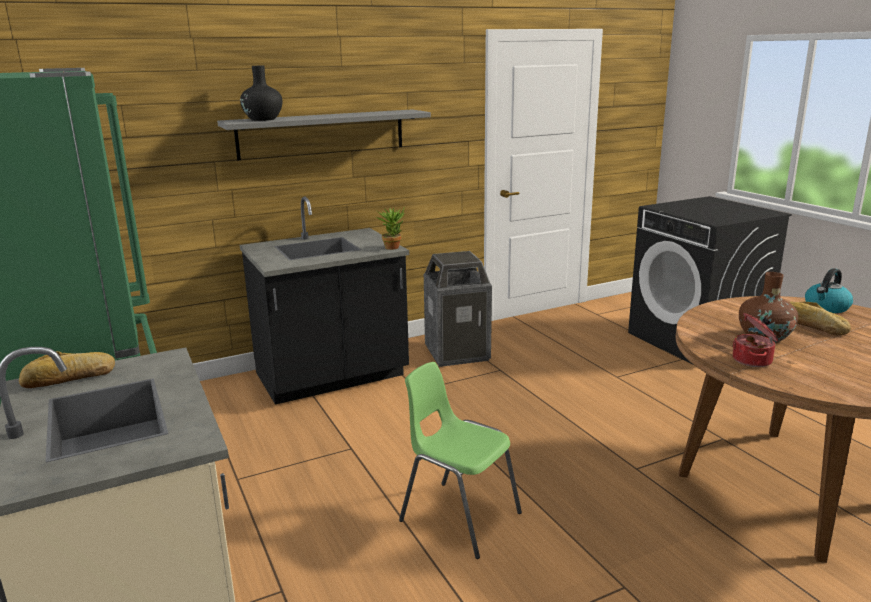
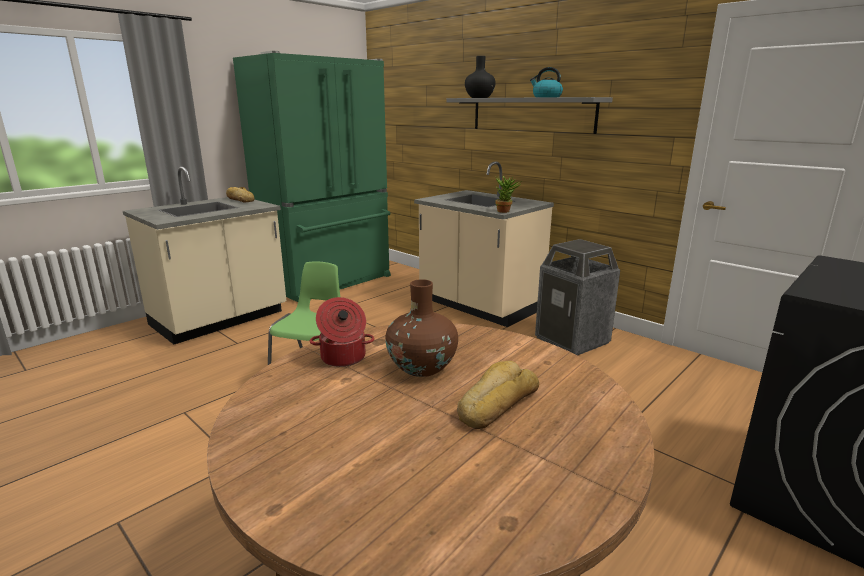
camera: 70 degrees right, 0 degrees up
black counter [240,197,409,405] -> beige counter [414,161,554,327]
kettle [805,268,853,313] -> kettle moved to [530,67,563,97]

